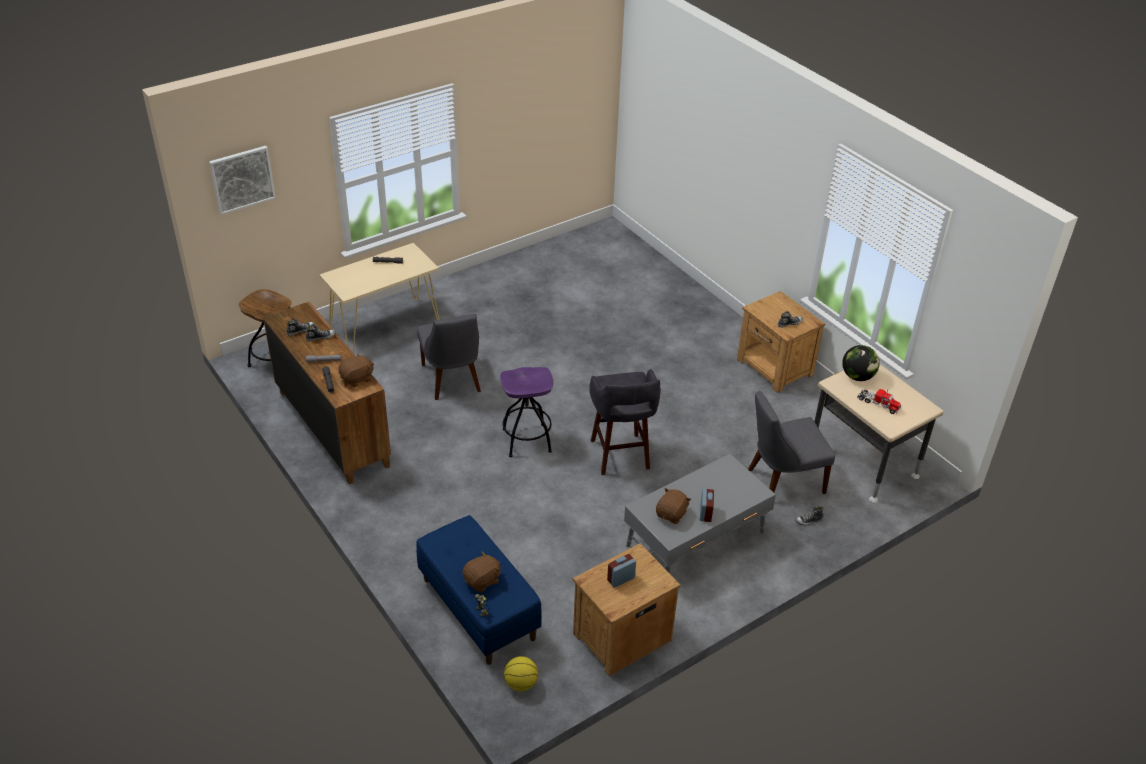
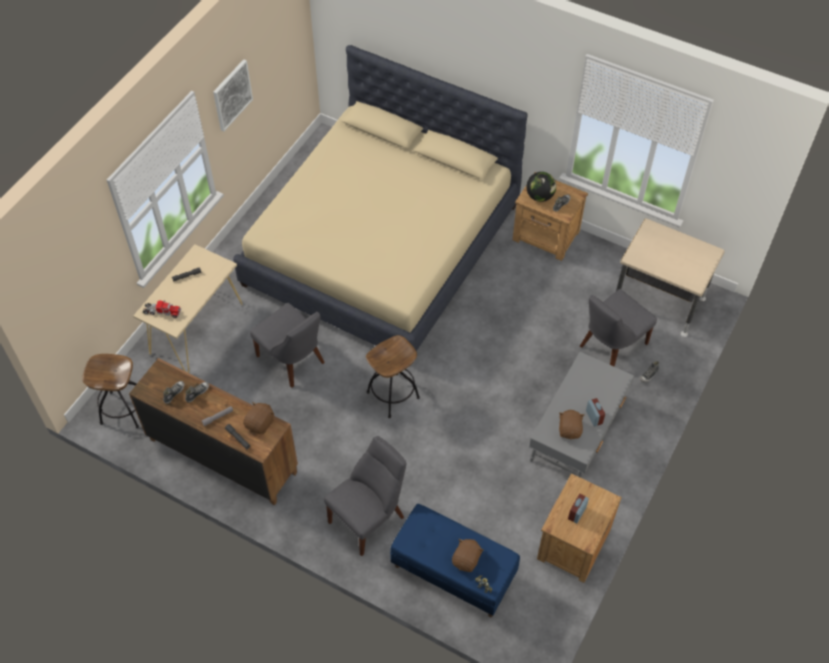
camera: 25 degrees left, 15 degrees up
picture [209,146,276,215] -> picture moved to [213,59,253,132]
purple stool [500,367,553,457] -> brown stool [366,335,420,418]
basketball [504,656,538,691] -> none
grey stool [589,369,661,475] -> none
globe [842,345,880,381] -> globe moved to [526,172,556,202]
toy truck [857,389,901,414] -> toy truck moved to [143,300,181,318]
none -> beige bed [233,45,527,351]
none -> grey chair [324,436,406,556]

